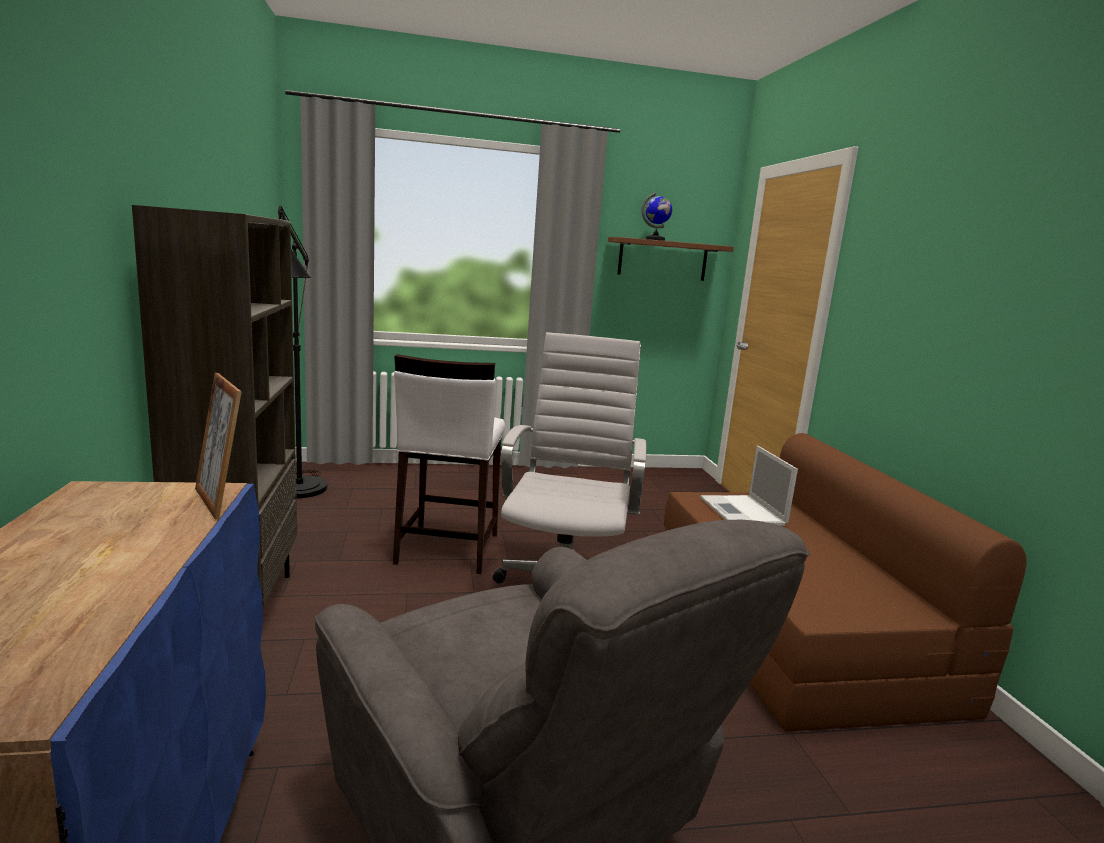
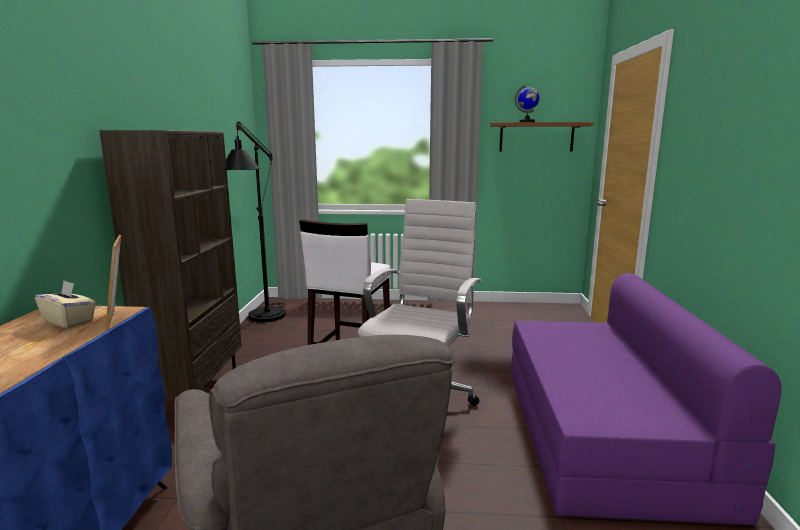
camera: 15 degrees right, 0 degrees up
brown sofa [664,433,1027,731] -> purple sofa [511,273,781,525]
laptop [700,446,798,526] -> none
none -> beige tissue box [35,281,96,328]

